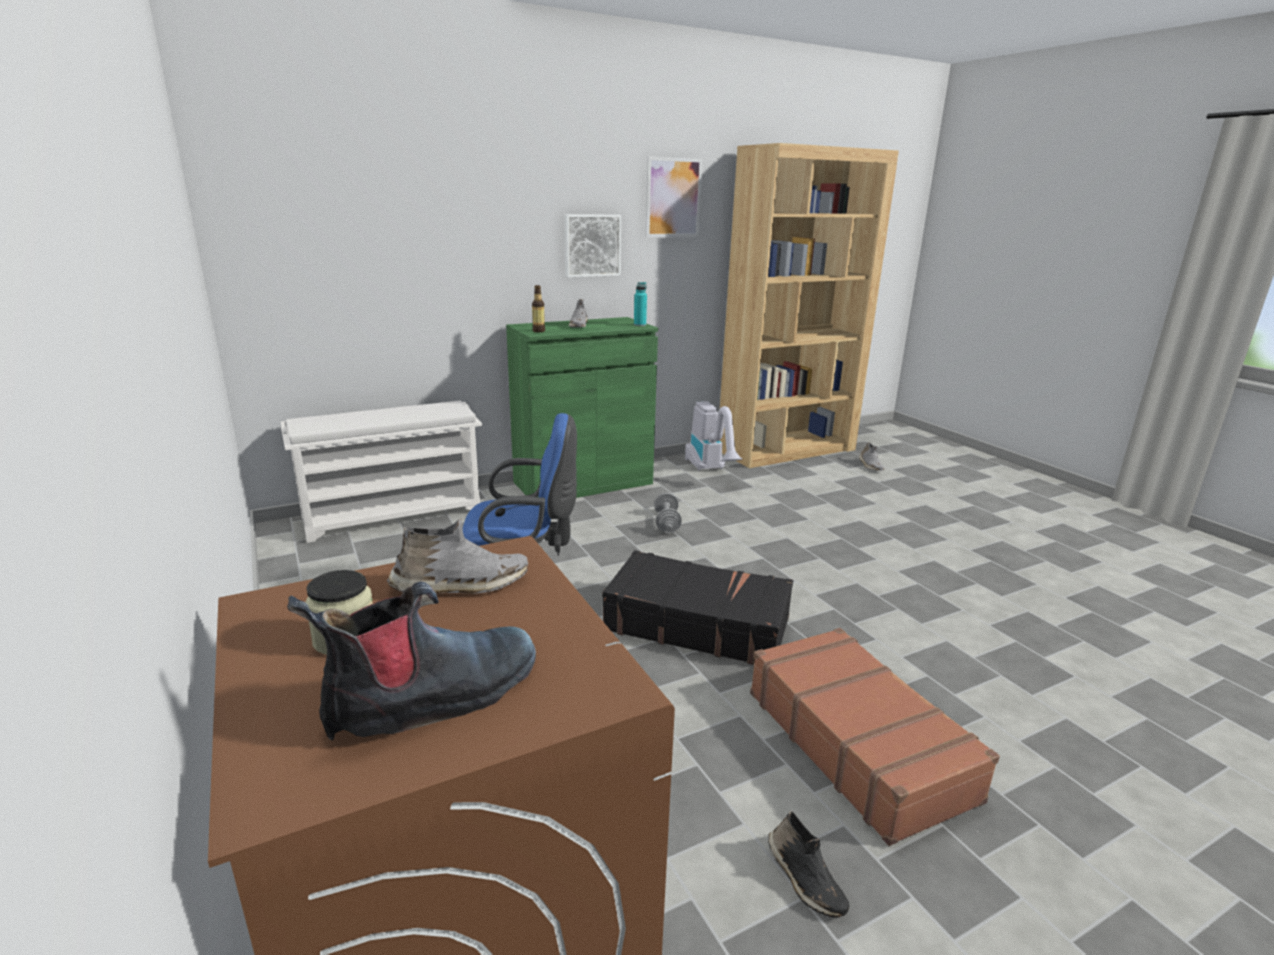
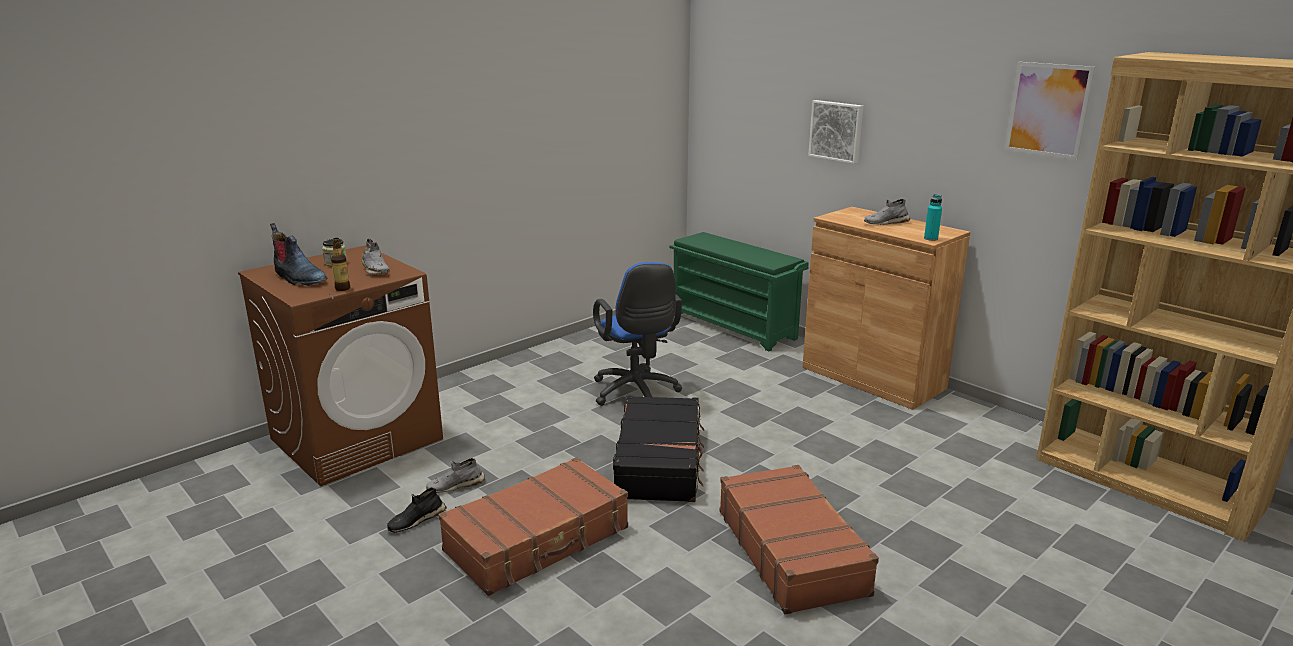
camera: 75 degrees right, 0 degrees up
white shoe rack [281,401,482,543] -> green shoe rack [670,232,809,351]
green cabinet [506,317,658,498] -> brown cabinet [802,207,970,410]
bottle [532,285,545,332] -> bottle moved to [331,238,350,291]
picture [564,214,621,277] -> picture moved to [808,100,863,164]
grey dumbbell [654,493,682,533] -> none
vacuum cleaner [685,401,742,471] -> none
grey shoe [859,442,884,471] -> grey shoe moved to [426,458,486,493]
none -> brown suitcase [720,465,879,615]

